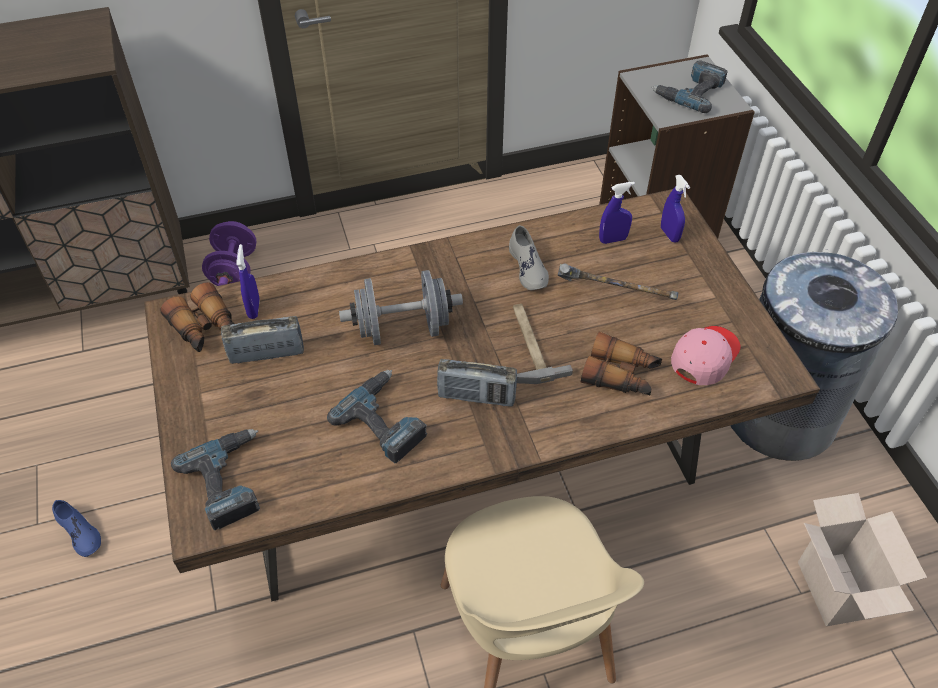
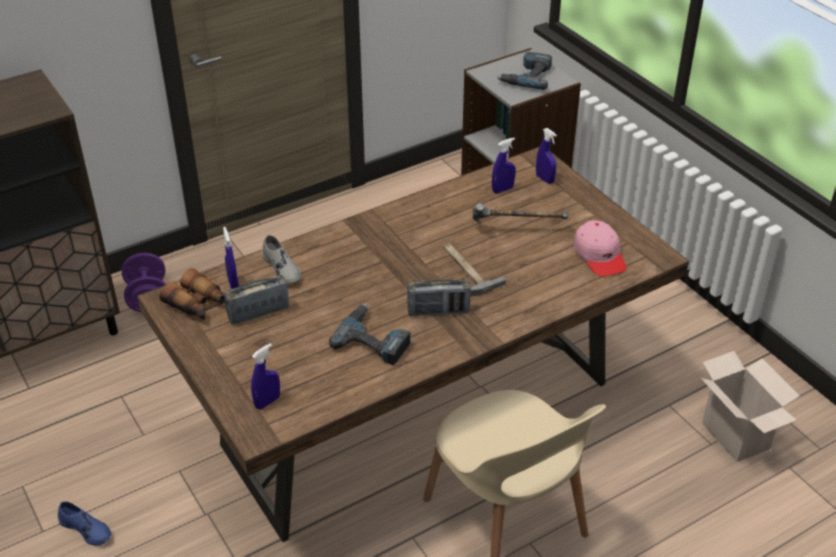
camera: 15 degrees left, 10 degrees down
power drill [171,429,260,530] -> blue spray bottle [251,343,280,409]
grey dumbbell [339,270,463,345] -> none
grey shoe [509,225,549,290] -> grey shoe moved to [262,235,301,285]
binoculars [581,331,662,395] -> none
pink cap [671,326,741,385] -> pink cap turned 135 degrees clockwise [574,220,627,276]
grey trash can [730,249,898,461] -> none

